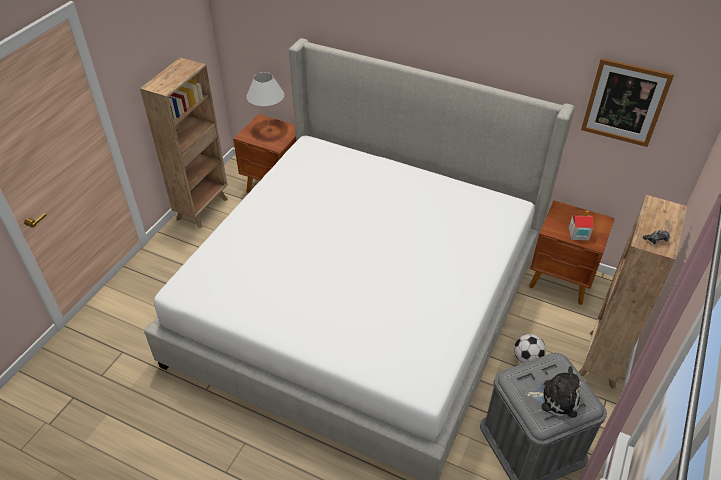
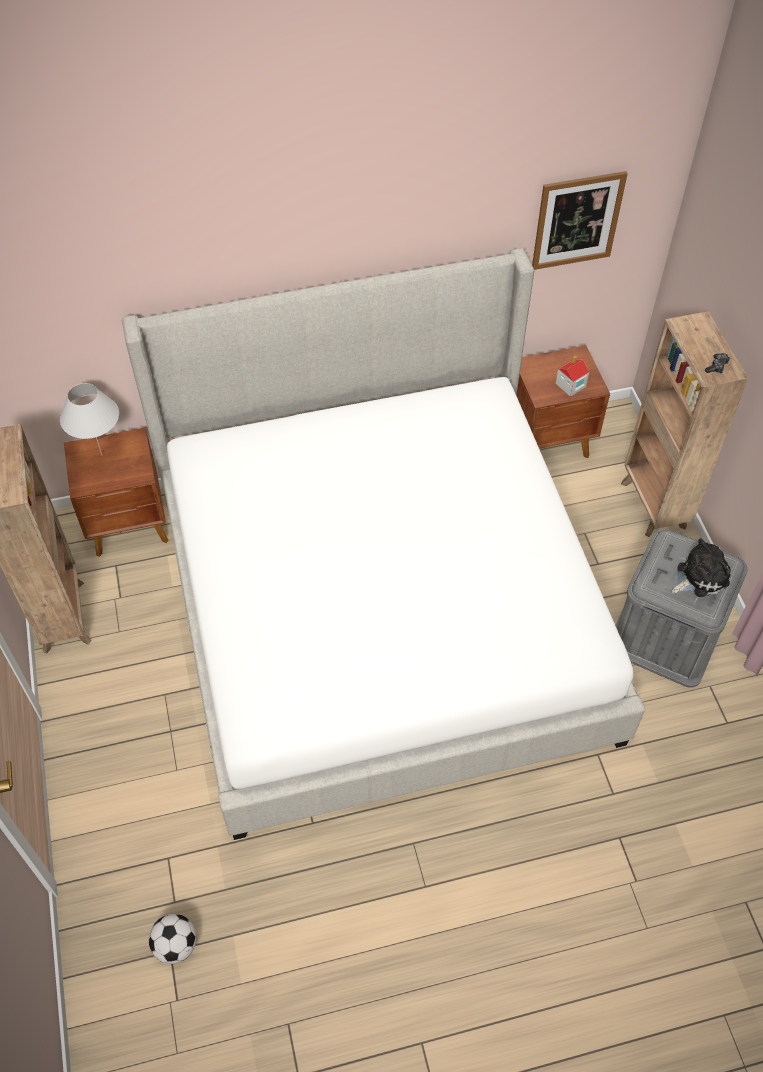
camera: 40 degrees left, 10 degrees up
football [514,334,546,363] -> football moved to [149,914,197,964]

